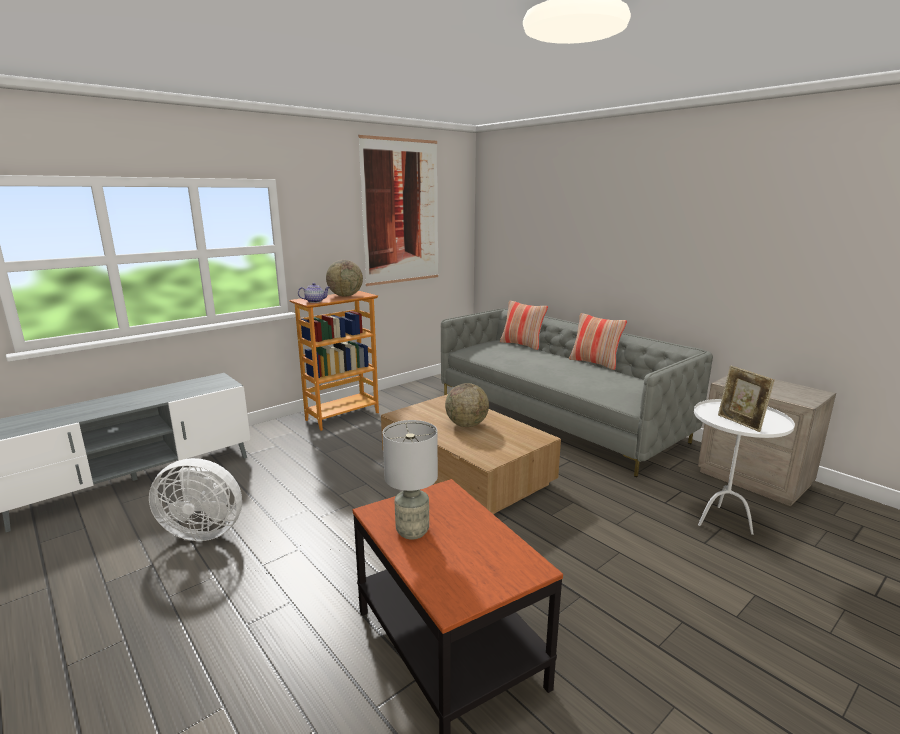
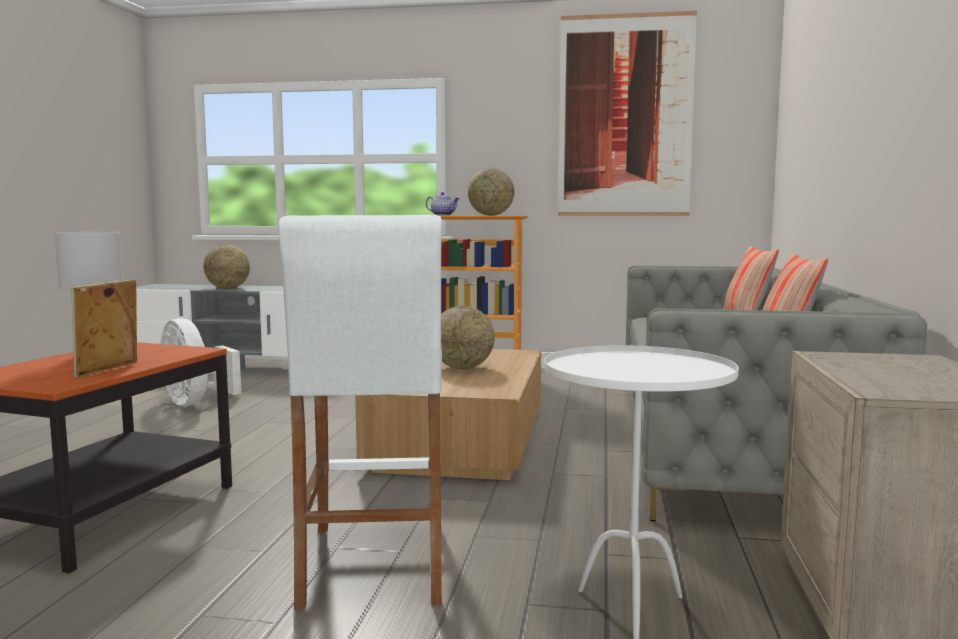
camera: 50 degrees right, 10 degrees down
picture frame [718,365,775,432] -> picture frame moved to [71,279,137,378]
none -> globe [203,245,250,289]
none -> white stool [279,215,442,610]

